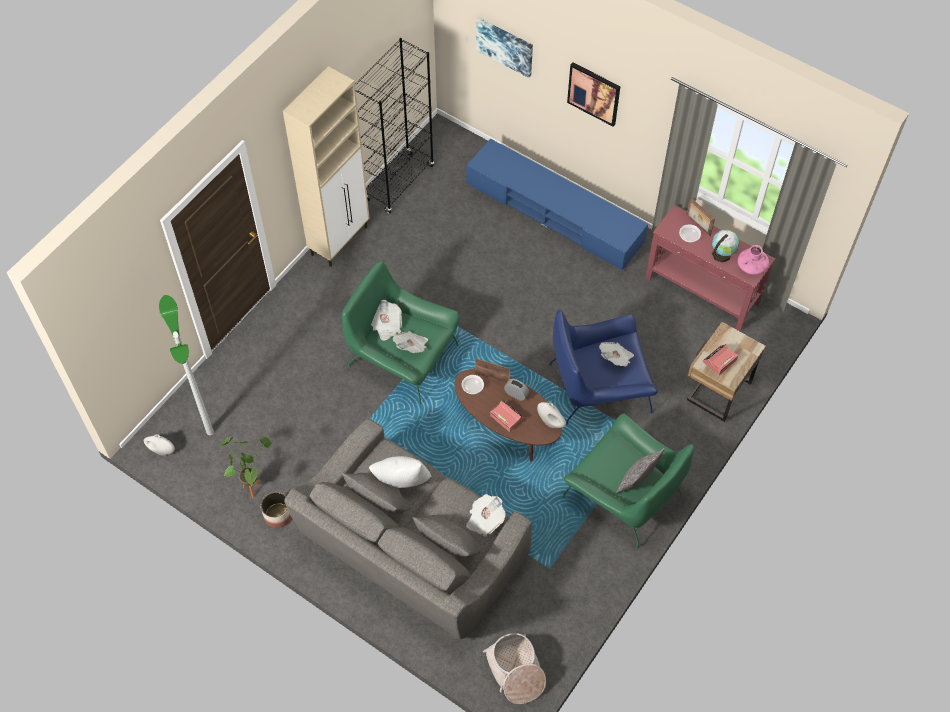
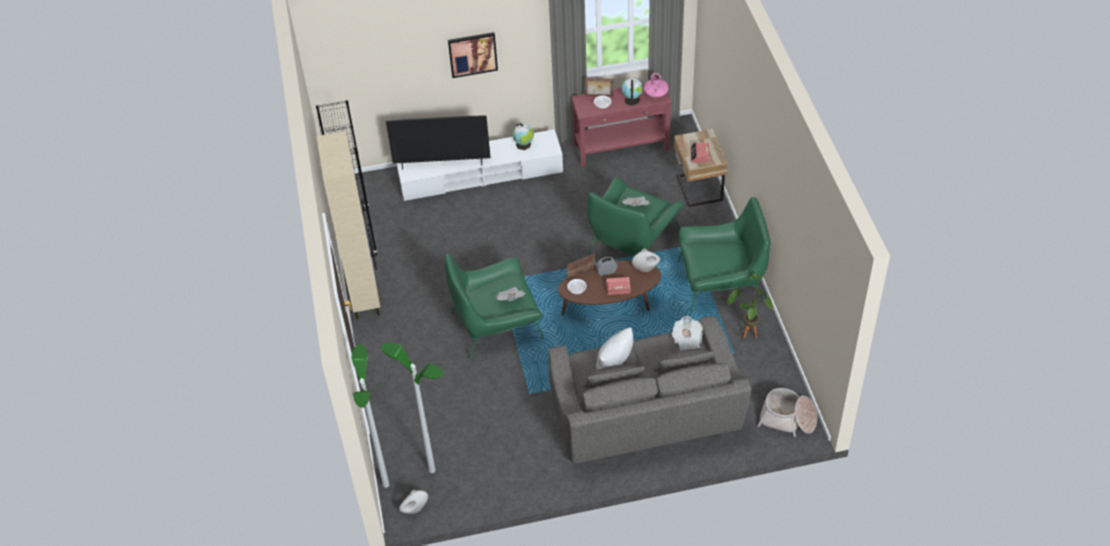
camera: 45 degrees left, 10 degrees down
potted plant [220,437,272,497] -> potted plant moved to [727,274,773,338]
planter [261,492,292,528] -> none
newspaper [371,300,402,341] -> none
blue tv stand [466,139,648,270] -> white tv stand [397,129,563,201]
picture [476,17,533,78] -> none
blue armchair [549,310,658,425] -> green armchair [587,177,683,255]
pillow [616,448,665,494] -> none
none -> floor lamp [351,344,389,488]
none -> television [386,115,491,170]
none -> globe [513,123,534,150]

